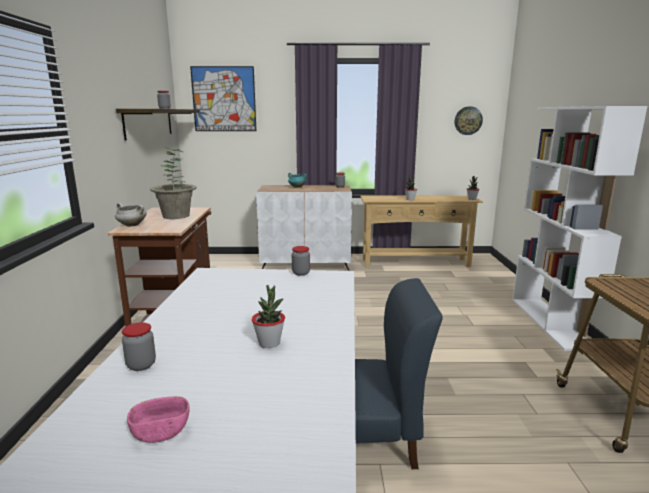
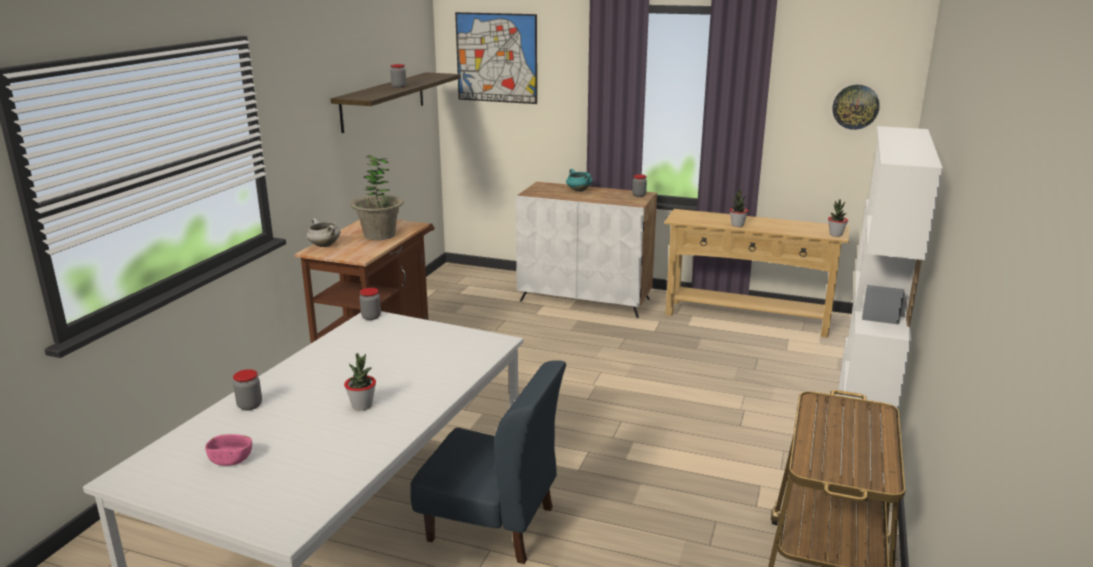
camera: 20 degrees right, 5 degrees up
jar [292,246,310,276] -> jar moved to [360,288,381,320]

